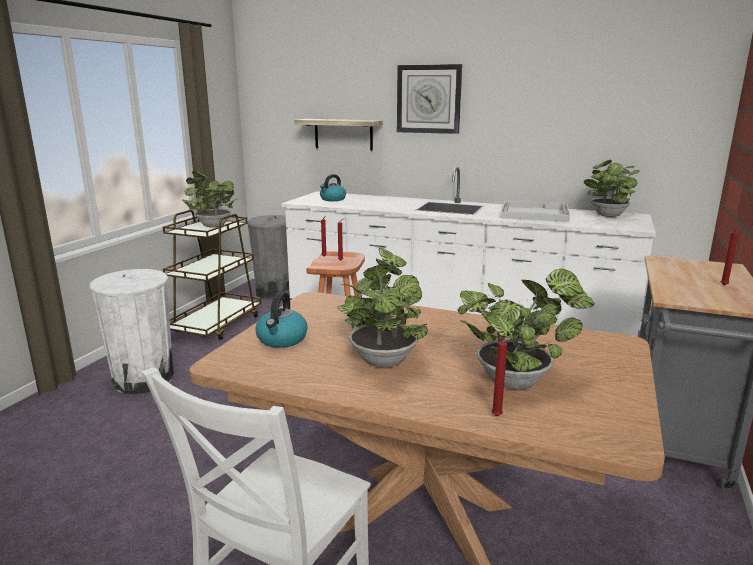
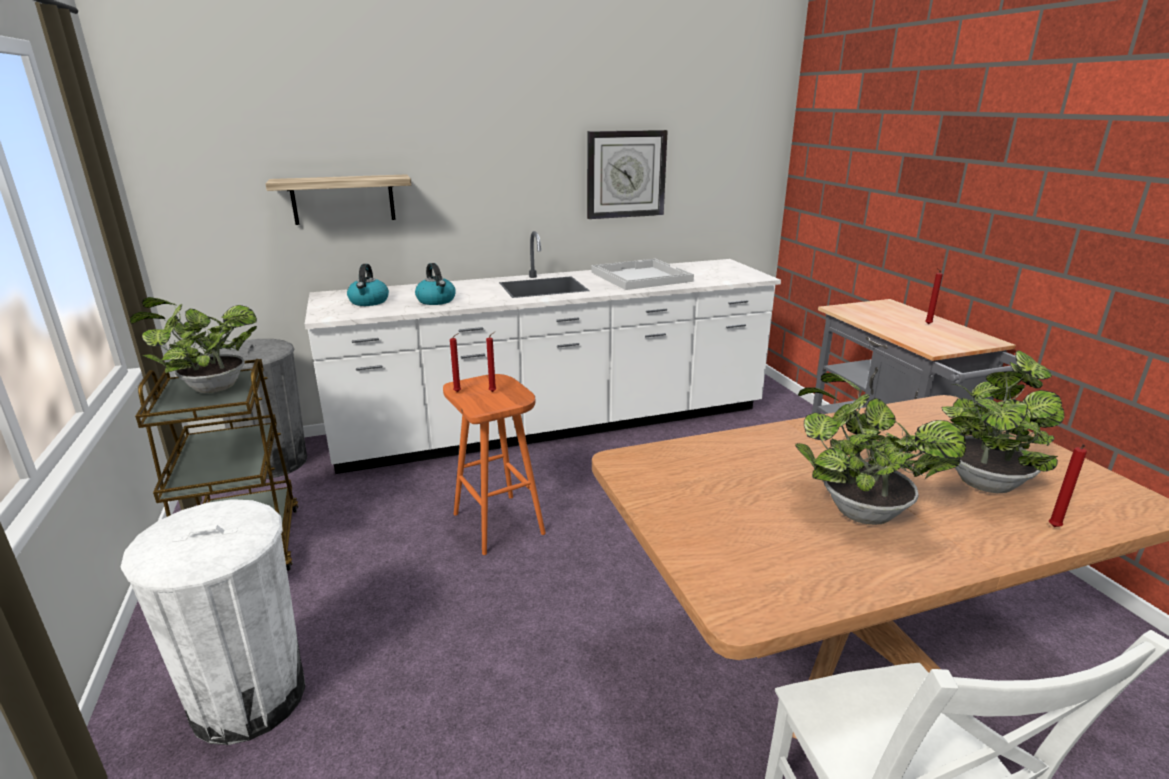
camera: 40 degrees left, 5 degrees up
kettle [256,292,308,348] -> kettle moved to [415,263,456,305]
wall clock [397,64,462,134] -> wall clock moved to [587,130,668,219]
potted plant [584,160,640,217] -> none

